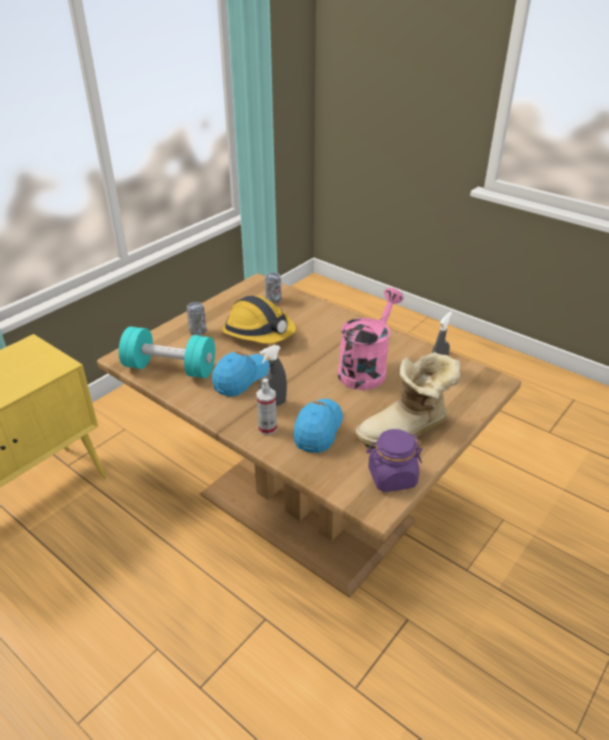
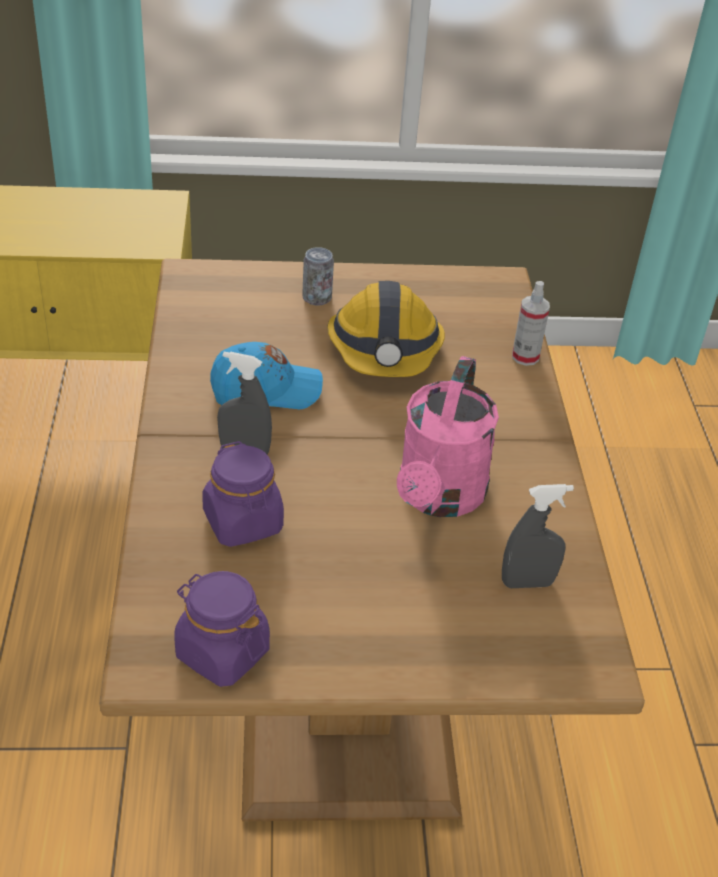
camera: 45 degrees right, 5 degrees up
turquoise dumbbell [119,326,215,378] -> none
spray bottle [256,378,277,435] -> spray bottle moved to [512,281,550,366]
can [265,272,282,304] -> none
blue cap [294,399,343,453] -> purple jar [202,441,284,547]
pink watering can [338,288,404,390] -> pink watering can turned 120 degrees clockwise [397,356,499,517]
boot [355,352,461,449] -> none

